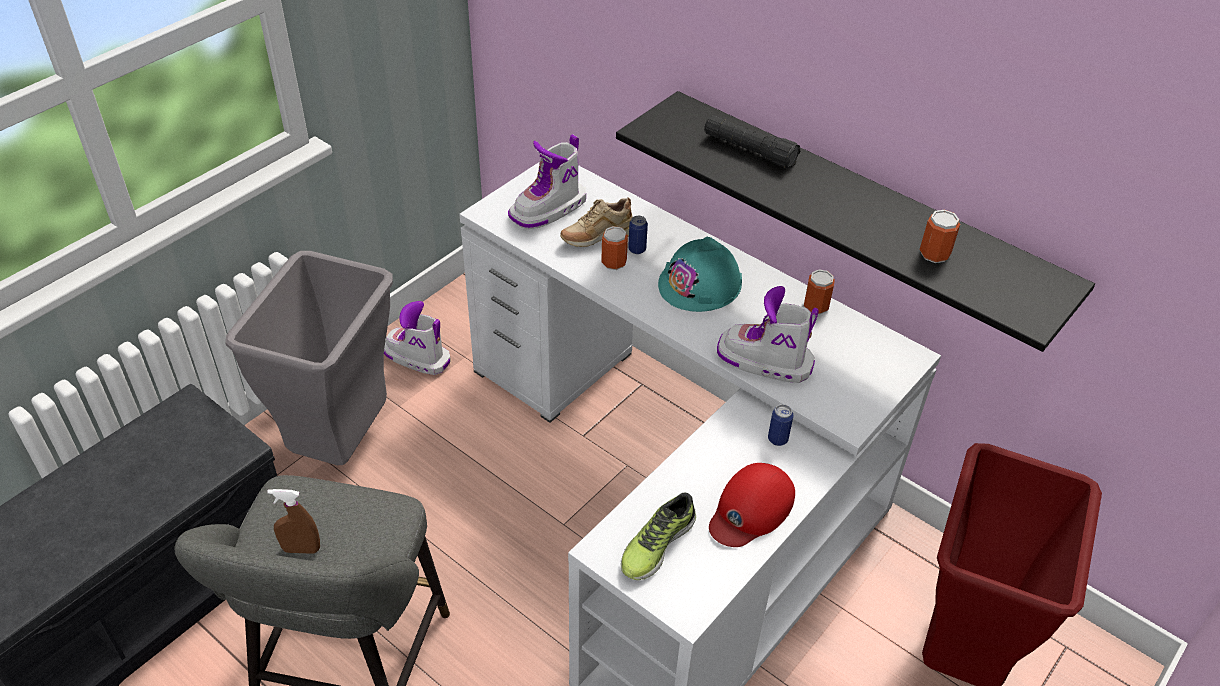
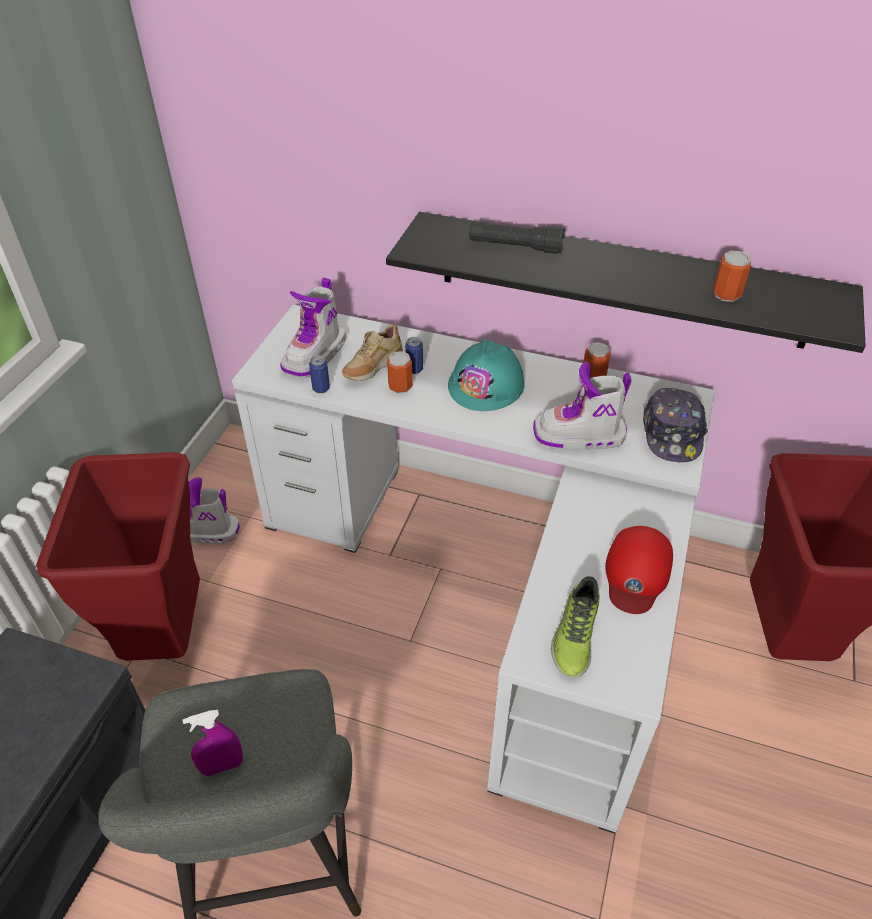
camera: 20 degrees left, 0 degrees up
grey trash can [225,251,393,465] -> red trash can [36,452,200,661]
brown spray bottle [267,489,320,554] -> purple spray bottle [182,710,243,776]
can [768,404,793,446] -> can moved to [309,355,330,393]
none -> cap [643,388,708,462]

